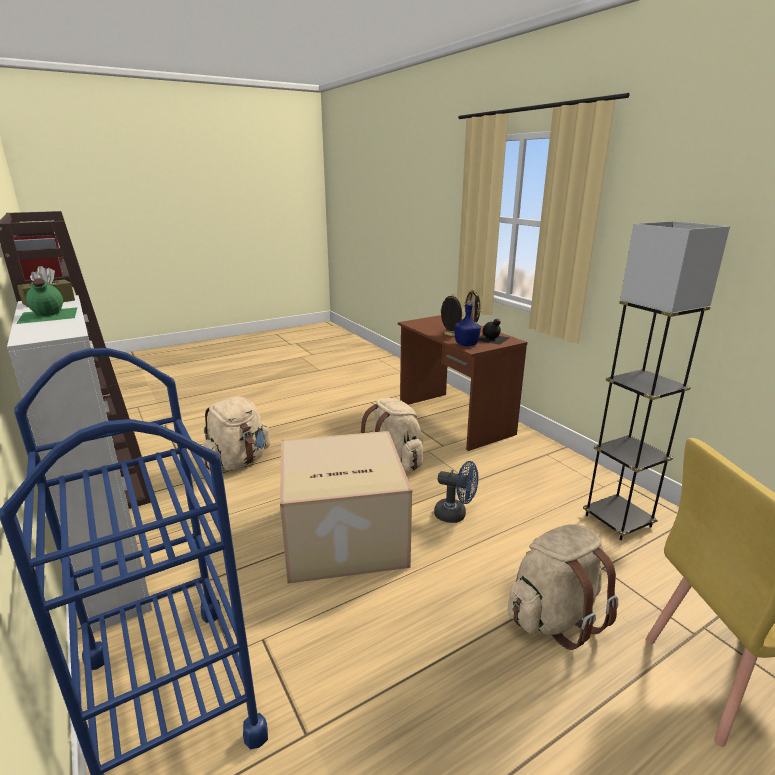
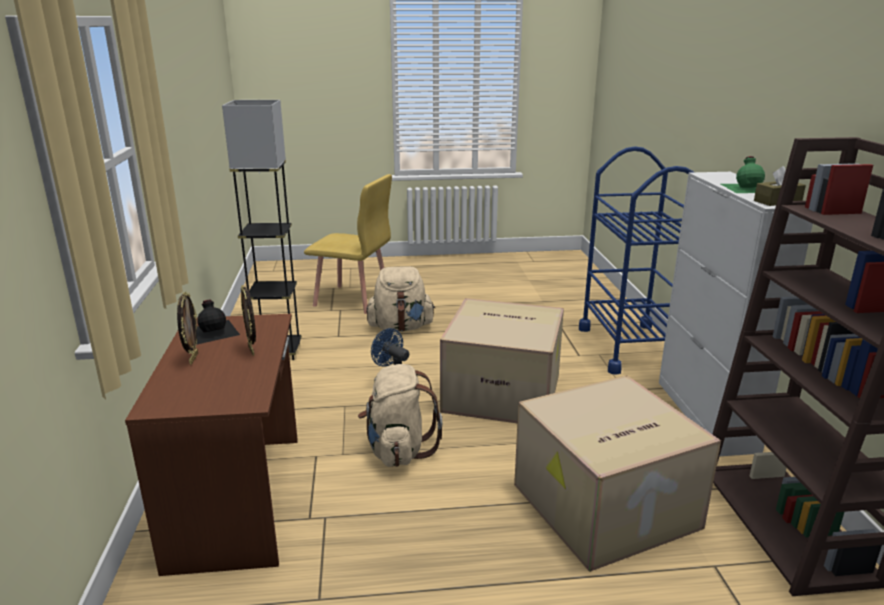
camera: 155 degrees left, 0 degrees up
beige backpack [202,396,270,470] -> cardboard box [514,375,721,572]
blue bottle [454,301,481,346] -> none

